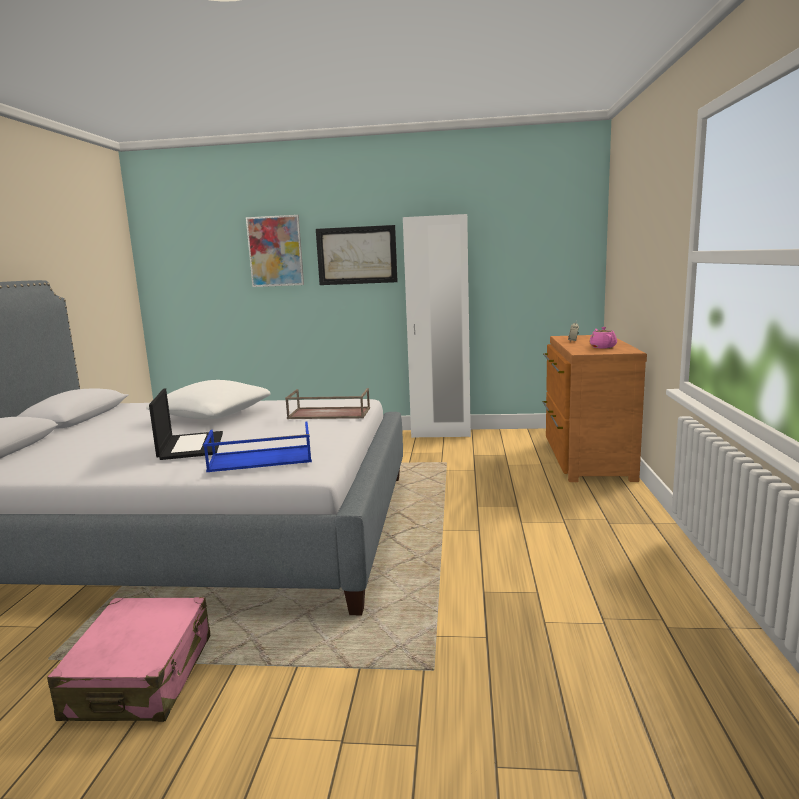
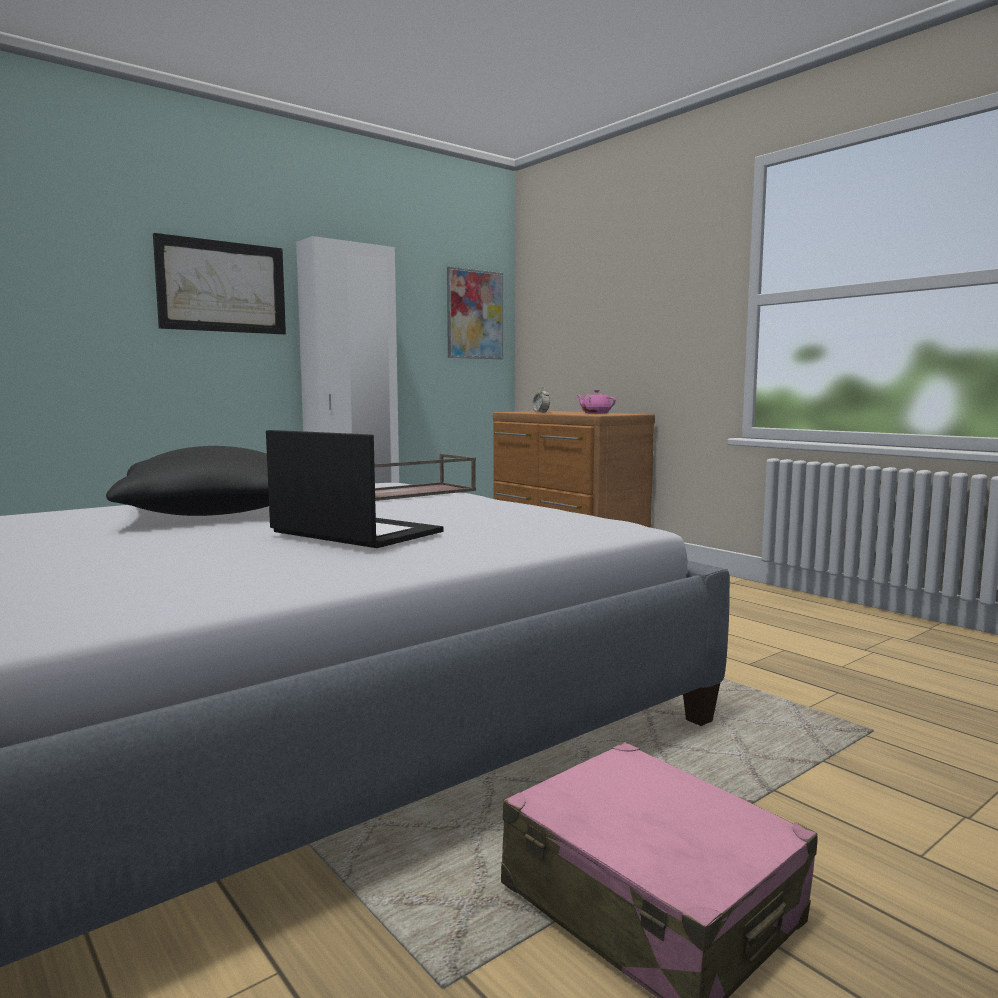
camera: 45 degrees left, 5 degrees down
white pillow [146,380,271,419] -> black pillow [106,446,269,516]
blue tray [203,422,312,472] -> none
picture [246,215,304,287] -> picture moved to [447,266,503,359]

